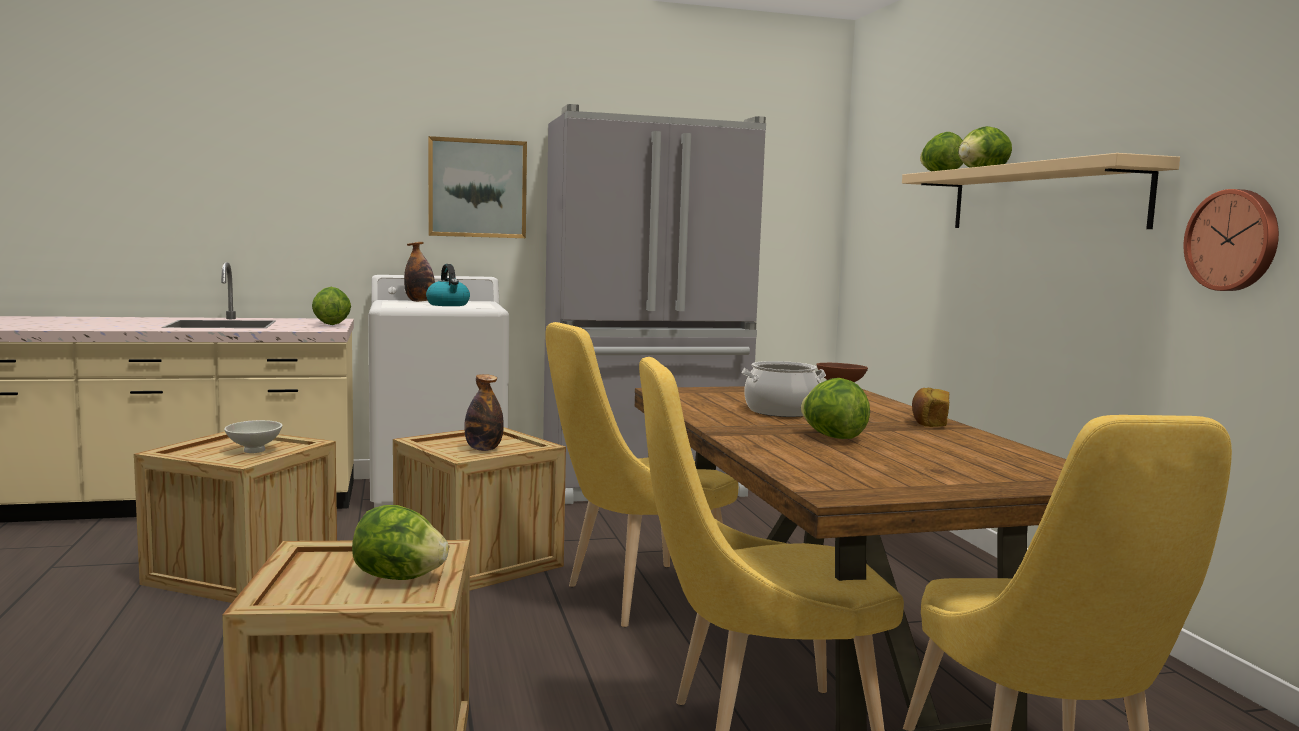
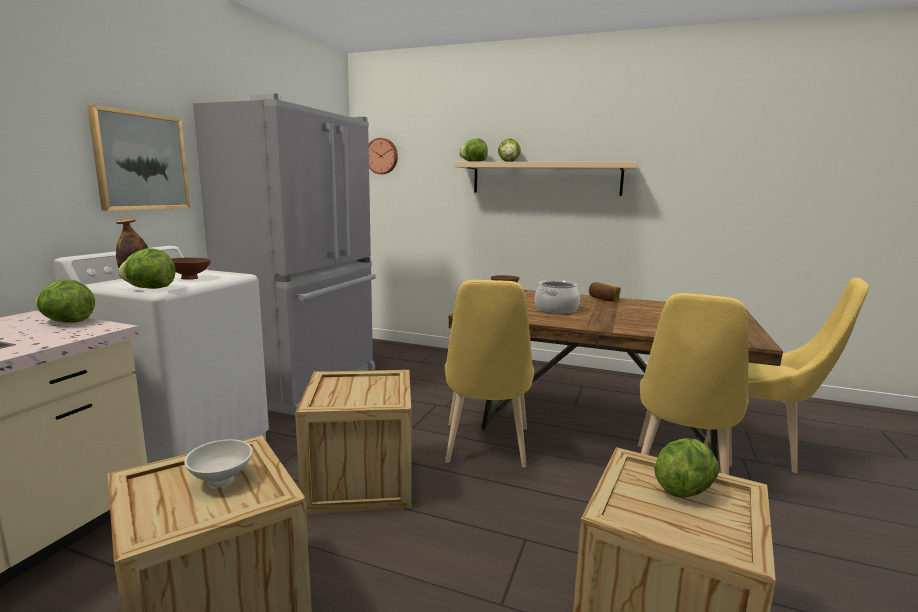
camera: 55 degrees left, 5 degrees up
kettle [426,264,470,306] -> brown bowl [171,258,211,280]
bottle [464,374,504,451] -> none
lettuce [801,378,870,439] -> lettuce moved to [118,248,175,289]
wall clock [1183,189,1279,291] -> wall clock moved to [369,138,398,174]

